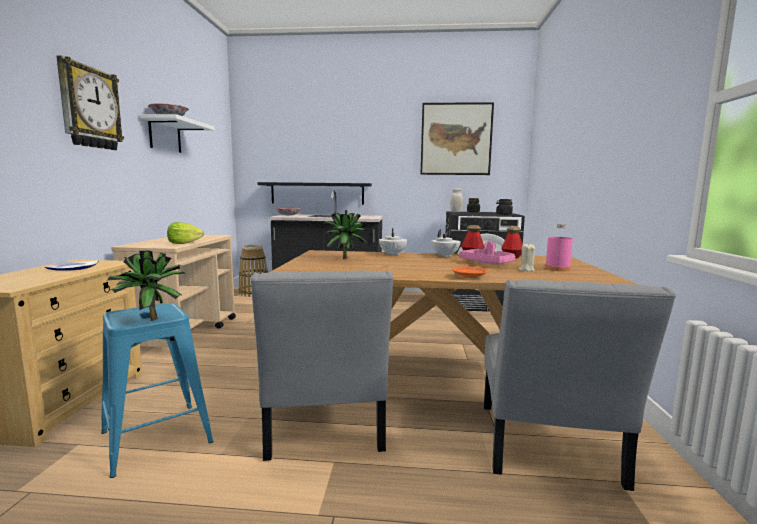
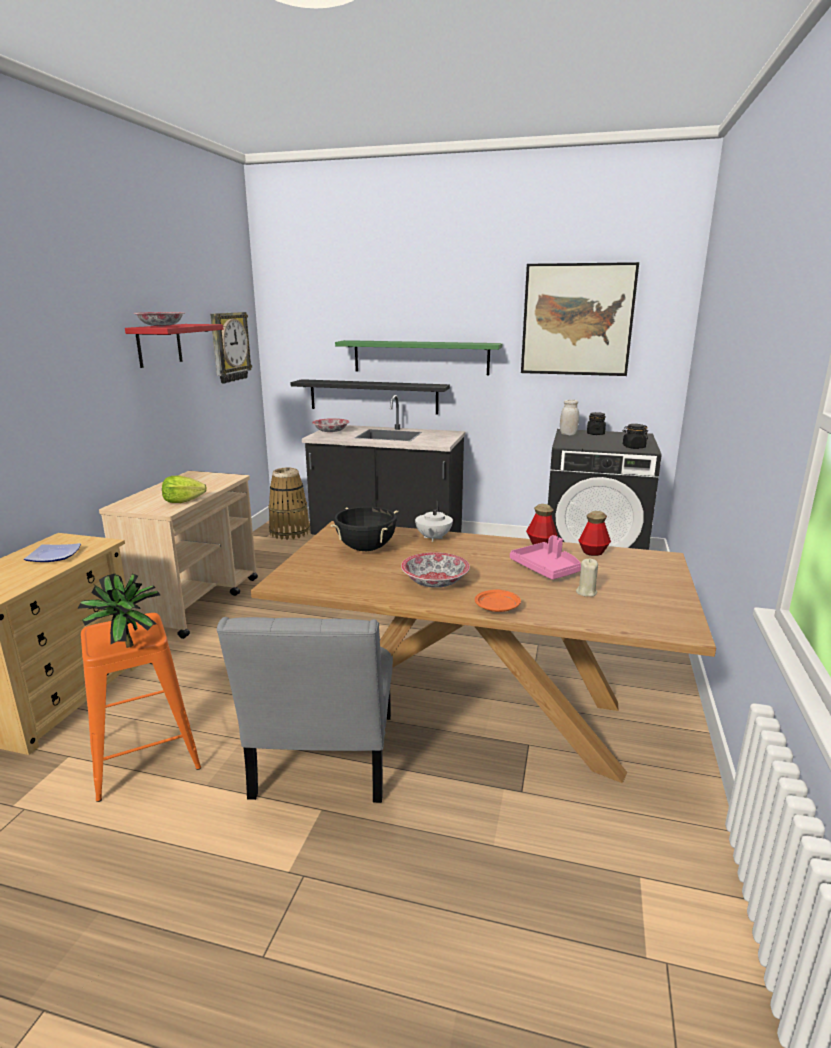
camera: 10 degrees right, 10 degrees up
wall clock [56,55,124,150] -> wall clock moved to [210,312,252,383]
blue stool [101,303,213,478] -> orange stool [81,613,201,802]
white shelf [140,114,215,153] -> red shelf [125,324,223,368]
potted plant [324,210,367,259] -> black cooking pot [331,507,398,551]
white teapot [432,229,461,257] -> none
grey chair [484,279,676,491] -> none
pink bottle [545,224,573,272] -> none
none -> green shelf [335,340,502,375]
none -> bowl [401,552,470,588]

